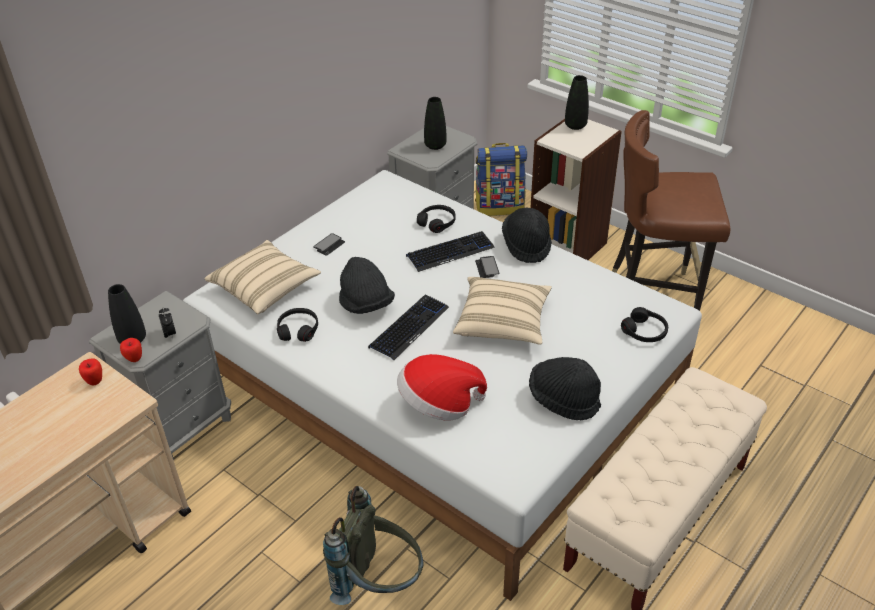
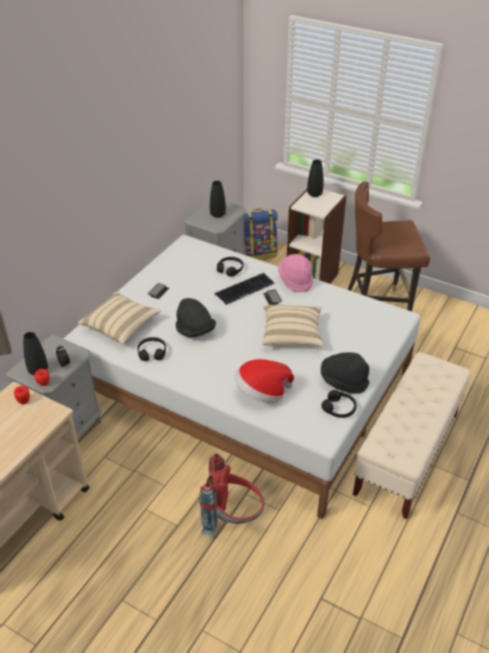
camera: 10 degrees left, 0 degrees up
grey backpack [323,486,424,605] -> red backpack [199,453,265,536]
keyboard [368,294,449,360] -> none
black hat [502,208,552,263] -> pink hat [278,254,313,292]
black headphones [621,307,668,342] -> black headphones moved to [321,390,357,418]

